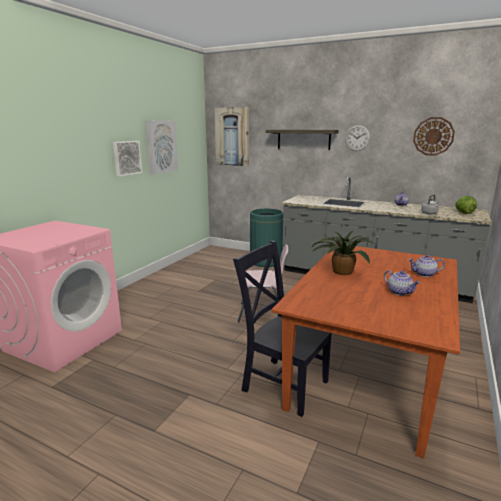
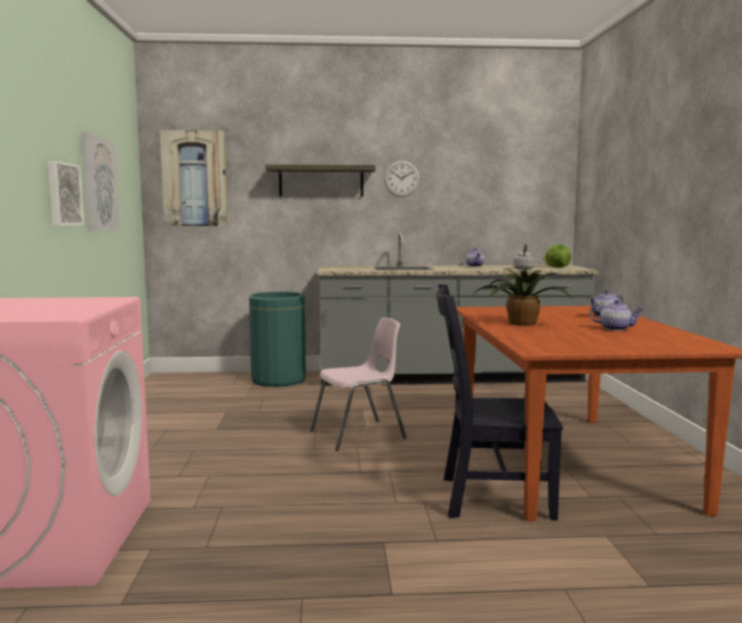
camera: 30 degrees left, 10 degrees down
wall clock [413,117,455,156] -> none

